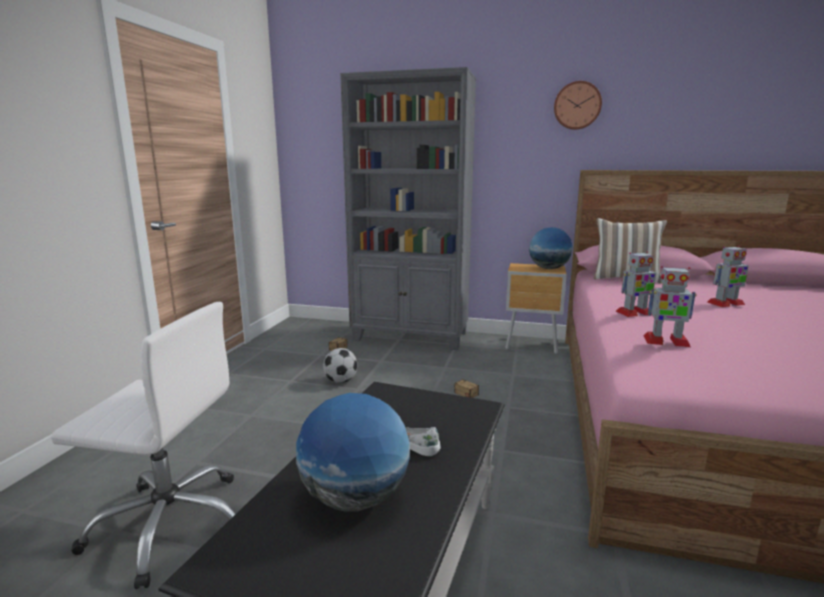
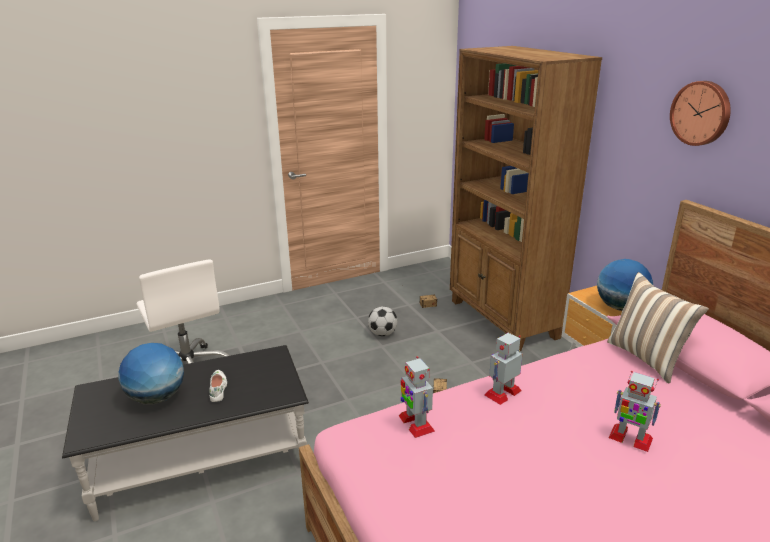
camera: 50 degrees right, 10 degrees up
grey bookcase [340,67,476,350] -> brown bookcase [450,46,602,351]
toy robot [615,251,656,317] -> toy robot turned 105 degrees clockwise [484,333,522,405]

